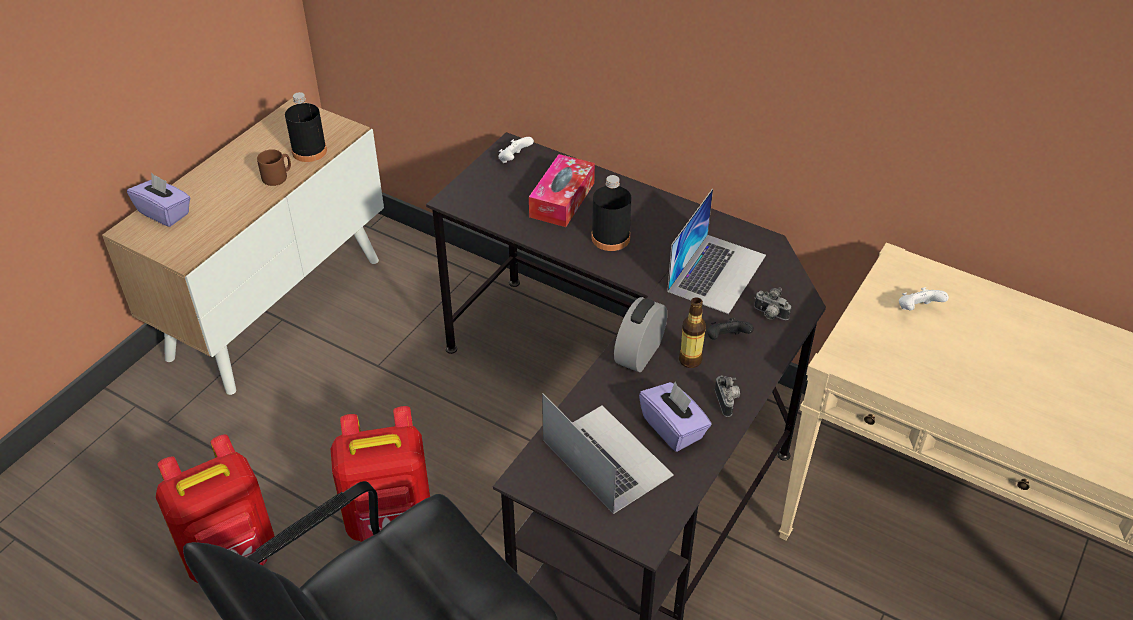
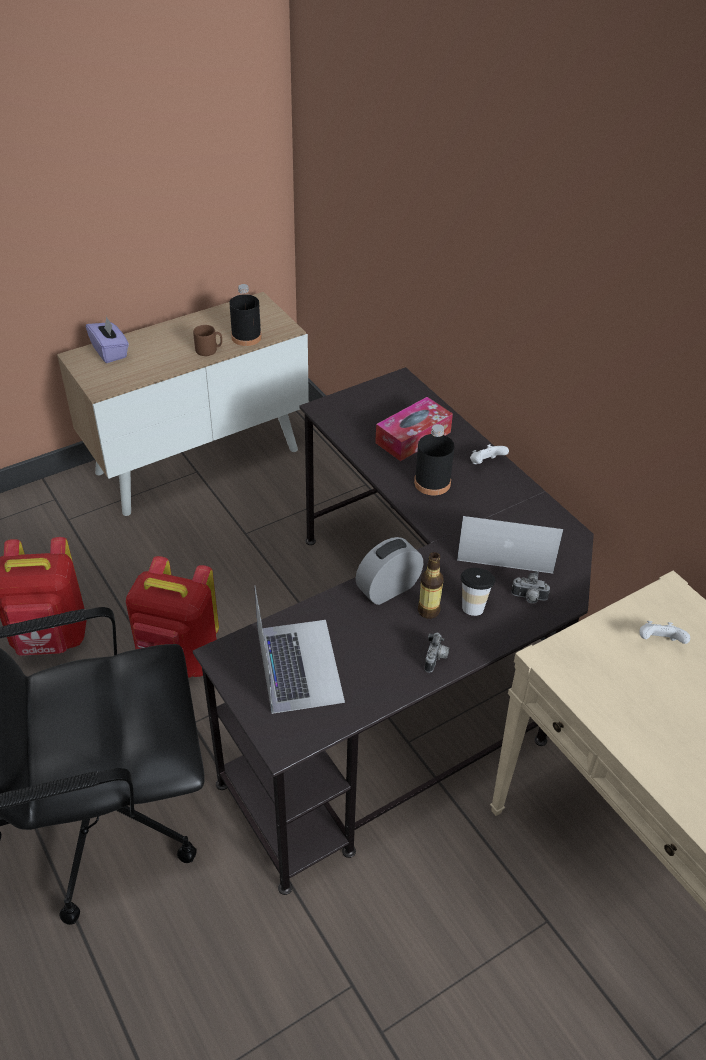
camera: 25 degrees right, 0 degrees up
white game controller [498,137,534,163] -> white game controller moved to [470,444,509,464]
purple tissue box [639,382,712,452] -> none
laptop [667,189,766,314] -> laptop turned 135 degrees counterclockwise [457,516,563,574]
black game controller [707,318,754,340] -> cup [461,568,495,616]
camera [754,287,791,320] -> camera turned 45 degrees counterclockwise [511,571,550,604]

